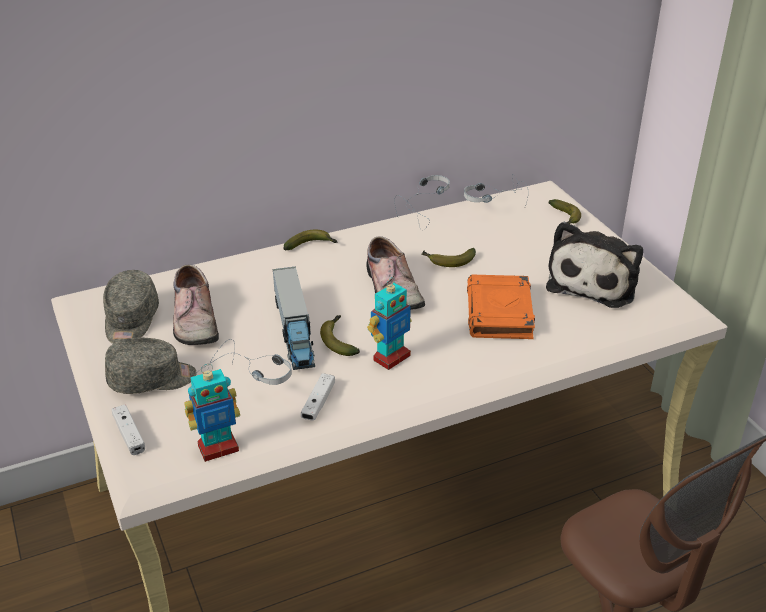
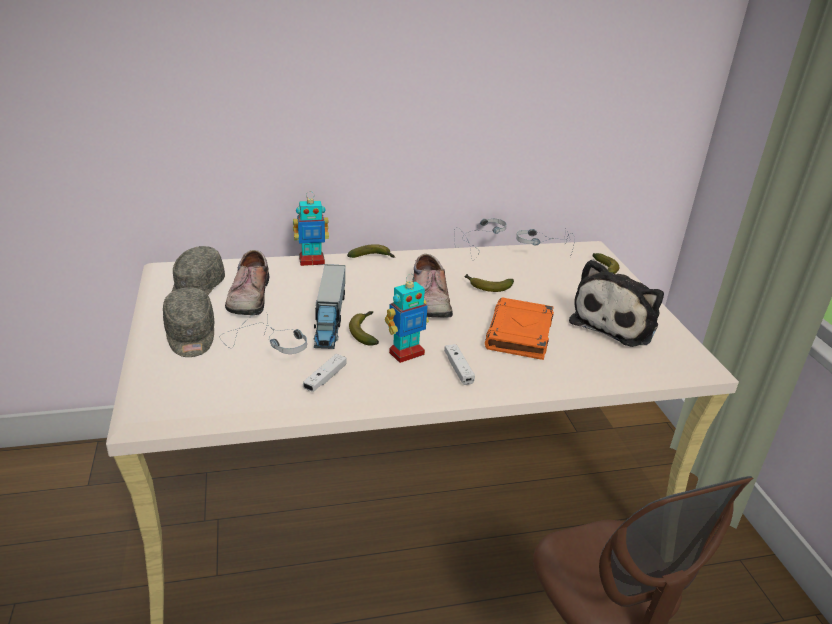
camera: 10 degrees right, 5 degrees down
grey cap [105,338,197,394] -> grey cap turned 75 degrees clockwise [163,287,214,357]
white game controller [111,404,145,455] -> white game controller moved to [444,344,475,385]
toy robot [184,364,240,462] -> toy robot moved to [293,193,329,266]

